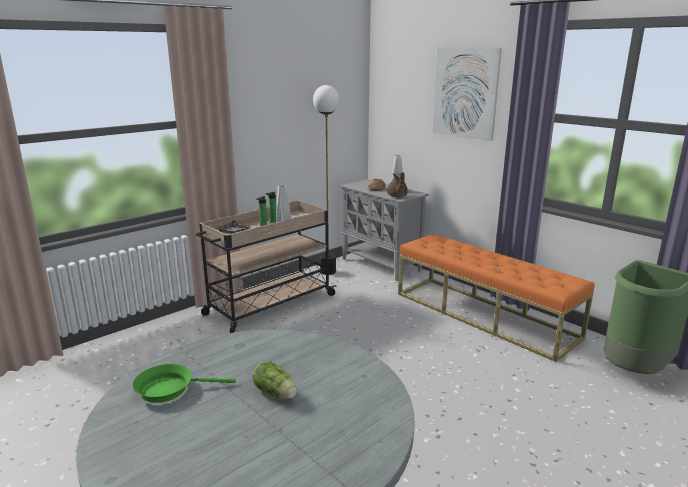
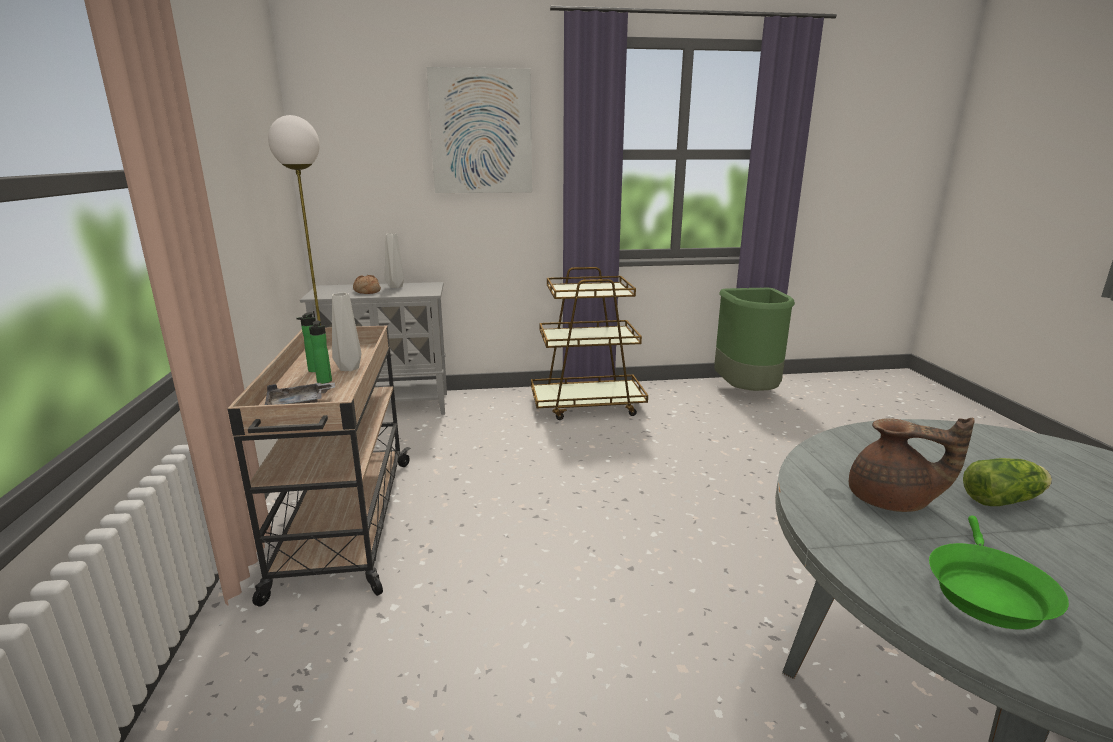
camera: 55 degrees left, 0 degrees up
brown teapot [387,172,408,197] -> brown teapot moved to [849,417,975,512]
orange bench [398,234,594,362] -> brown cart [531,267,648,420]

